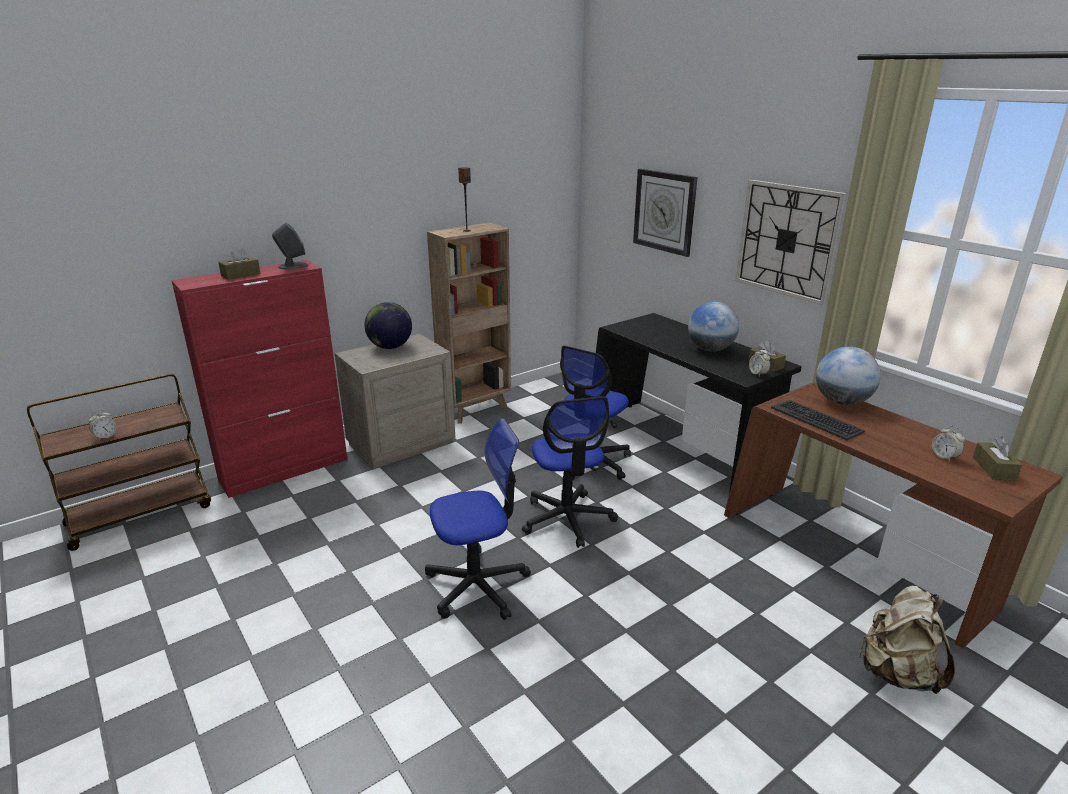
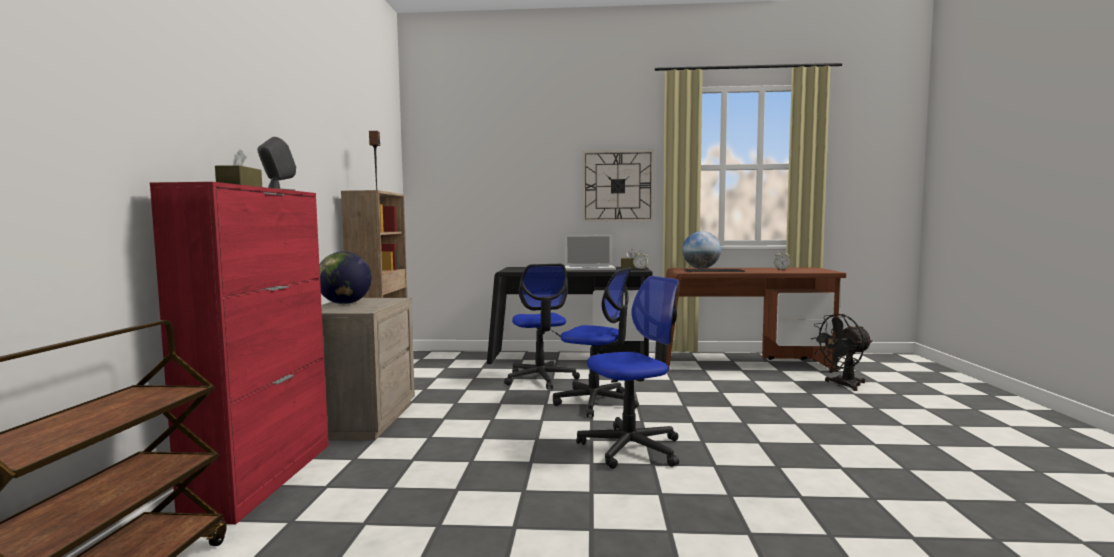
camera: 50 degrees left, 20 degrees down
alarm clock [89,410,117,441] -> none
office chair [425,418,531,620] -> office chair turned 45 degrees clockwise [576,276,679,469]
wall clock [633,169,697,257] -> none
globe [688,302,739,352] -> laptop [565,234,616,270]
beige backpack [858,586,955,694] -> black fan [811,314,873,391]
brown tissue box [973,436,1022,481] -> none

